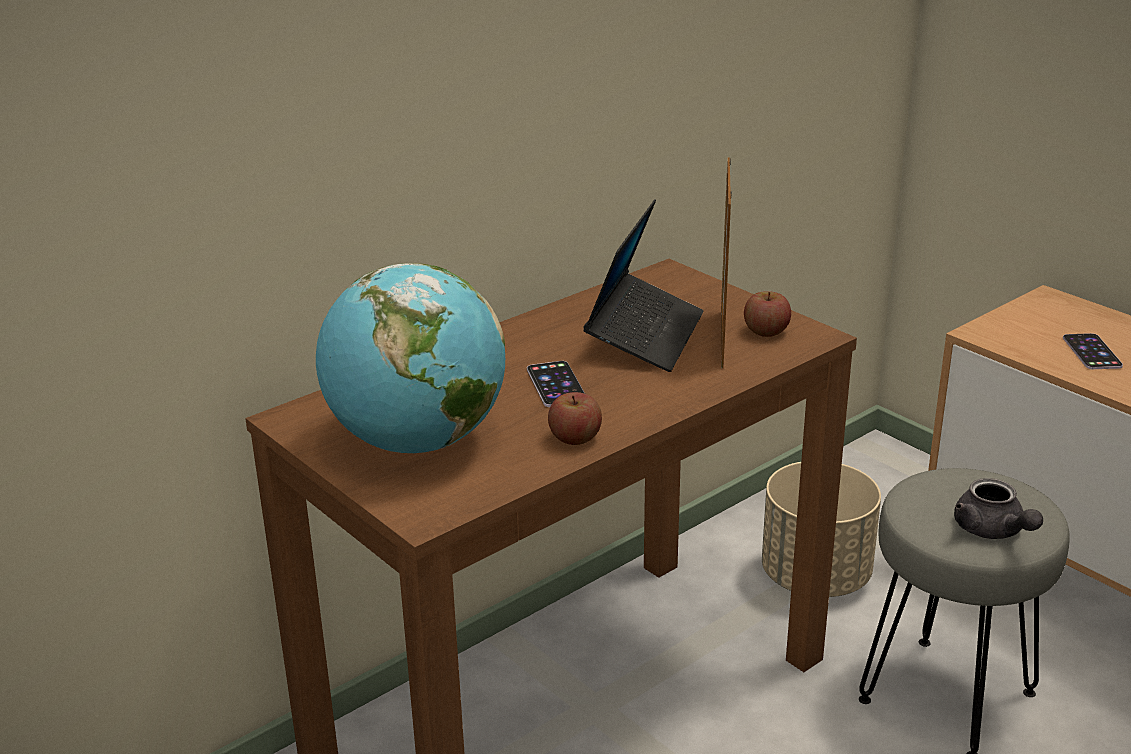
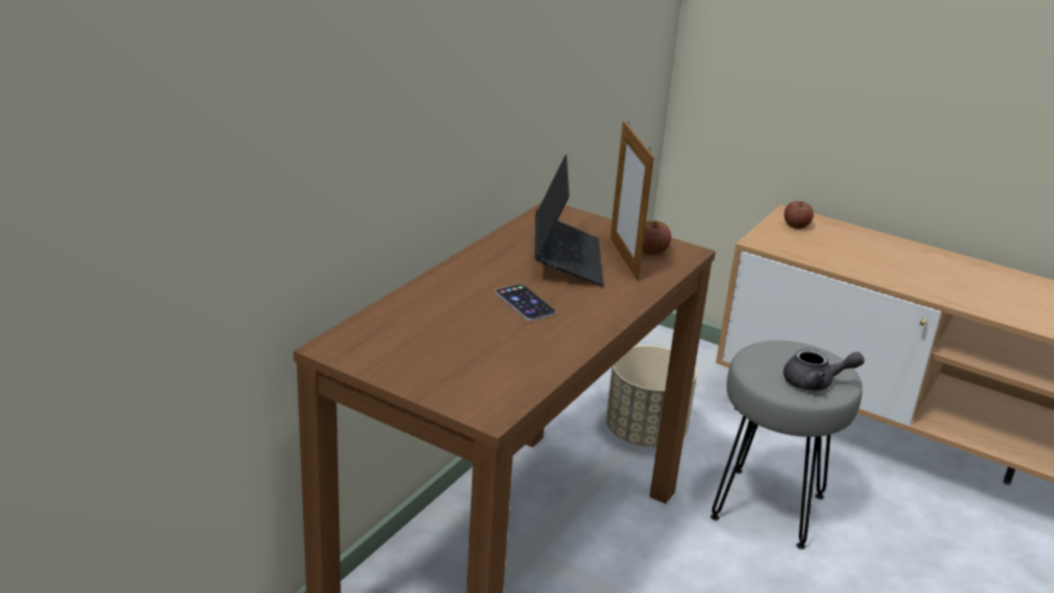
camera: 20 degrees left, 0 degrees up
globe [316,263,505,453] -> none
apple [548,392,602,445] -> apple moved to [784,201,814,229]
grey teapot [954,478,1043,539] -> grey teapot turned 45 degrees counterclockwise [783,348,864,391]
phone [1063,333,1123,369] -> none

